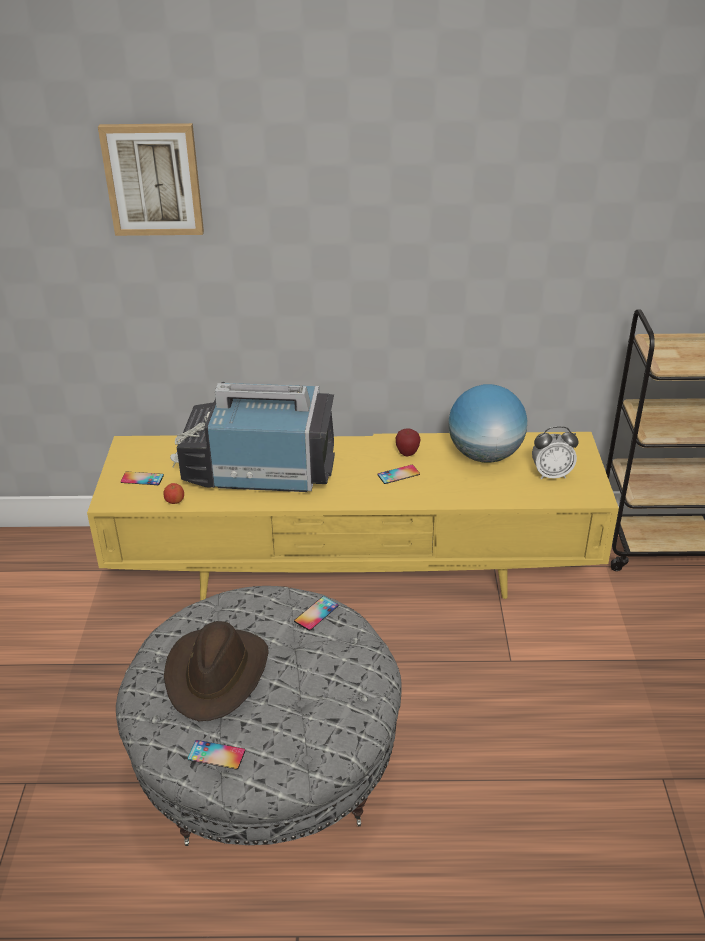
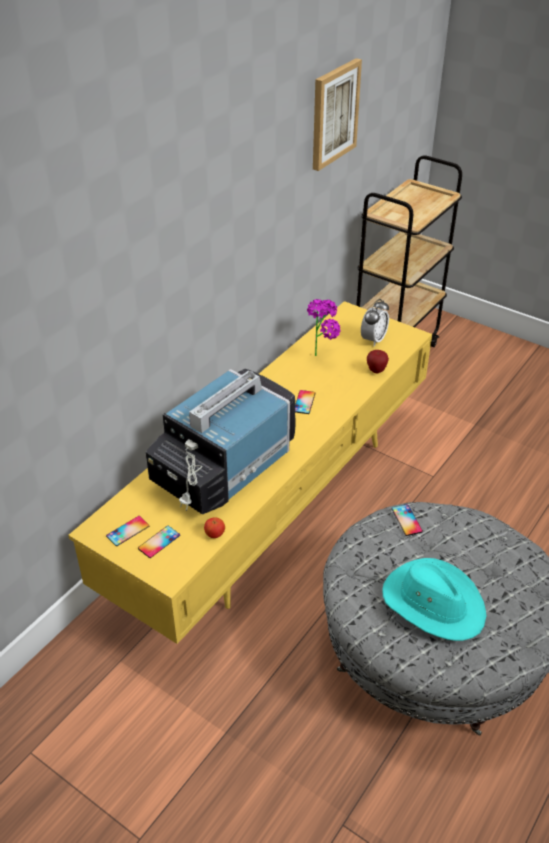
camera: 55 degrees left, 5 degrees up
picture [98,123,204,236] -> picture moved to [313,58,362,171]
brown hat [164,621,269,721] -> turquoise hat [382,558,486,641]
phone [188,740,245,770] -> phone moved to [106,516,149,546]
apple [396,428,420,456] -> apple moved to [367,350,389,373]
globe [448,384,527,463] -> potted plant [307,299,340,356]

